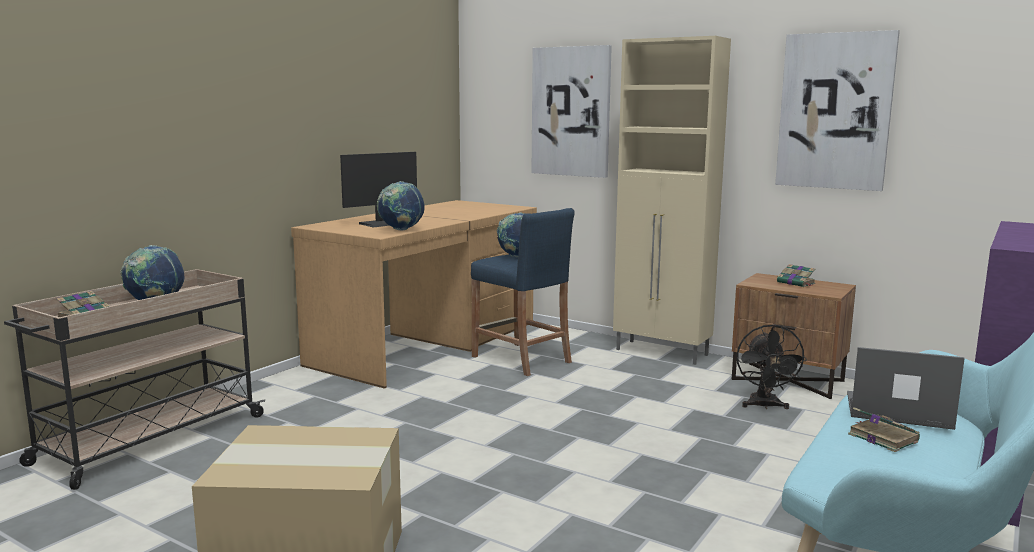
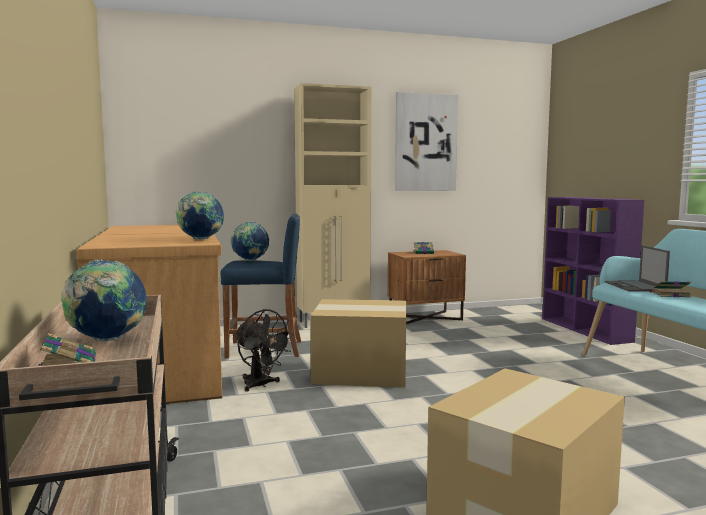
camera: 50 degrees left, 5 degrees down
monitor [340,152,417,227] -> none
picture [532,45,612,178] -> none
black fan [736,324,807,409] -> black fan moved to [235,309,294,392]
laptop [847,347,965,430] -> laptop turned 60 degrees counterclockwise [605,245,670,292]
none -> cardboard box [310,299,406,387]

